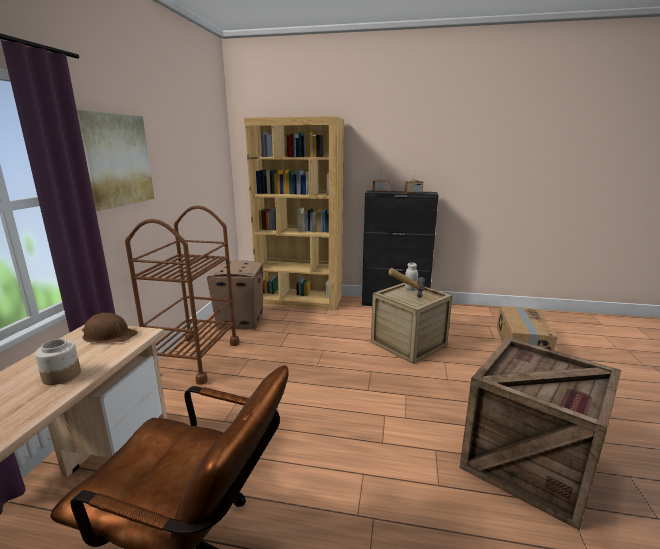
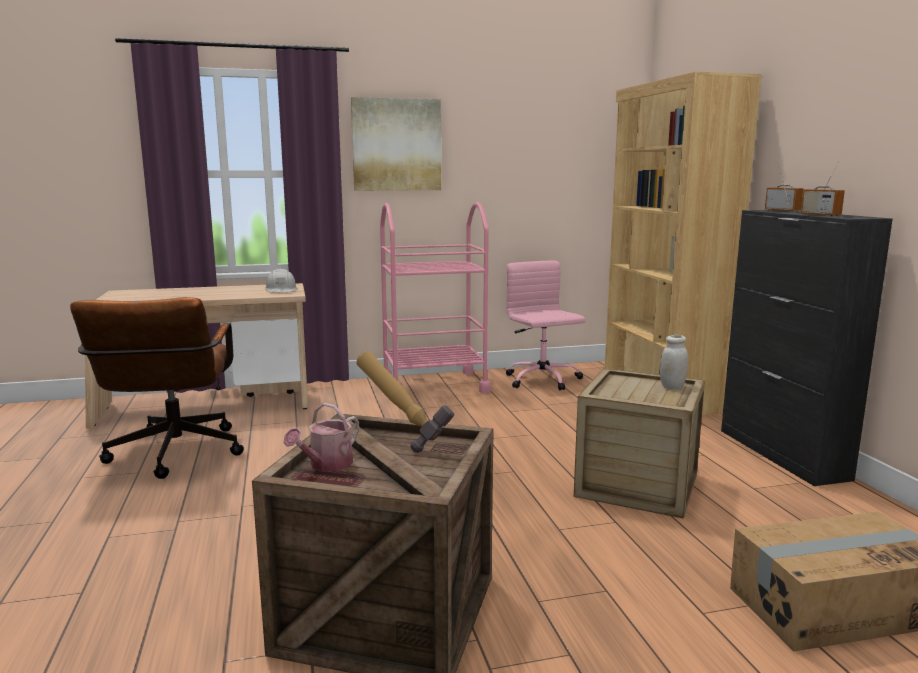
camera: 65 degrees right, 5 degrees down
jar [35,339,81,385] -> none
brown hard hat [81,313,138,343] -> white hard hat [265,269,297,293]
brown cart [125,205,239,385] -> pink cart [380,202,491,393]
cardboard box [207,261,263,329] -> pink office chair [506,260,586,390]
hammer [389,268,425,298] -> hammer moved to [356,351,454,453]
none -> watering can [283,403,359,472]

